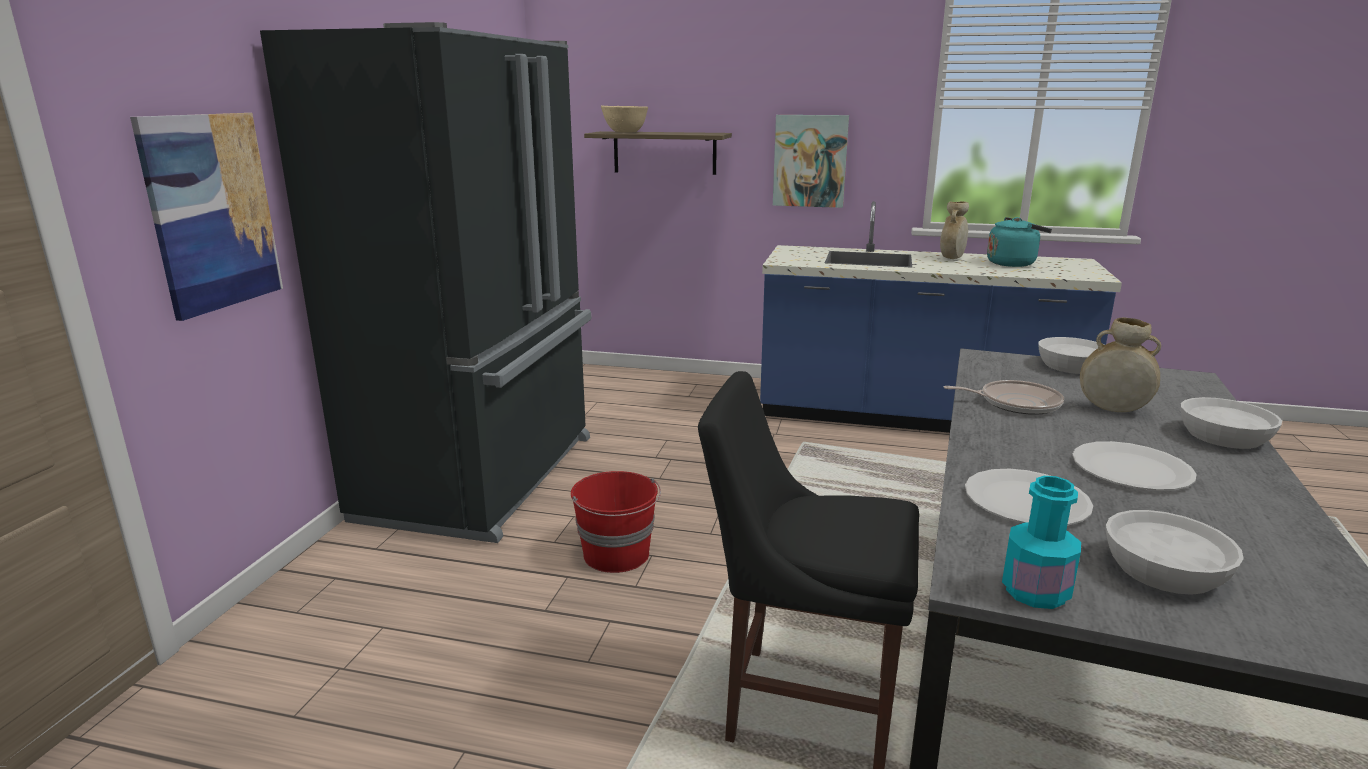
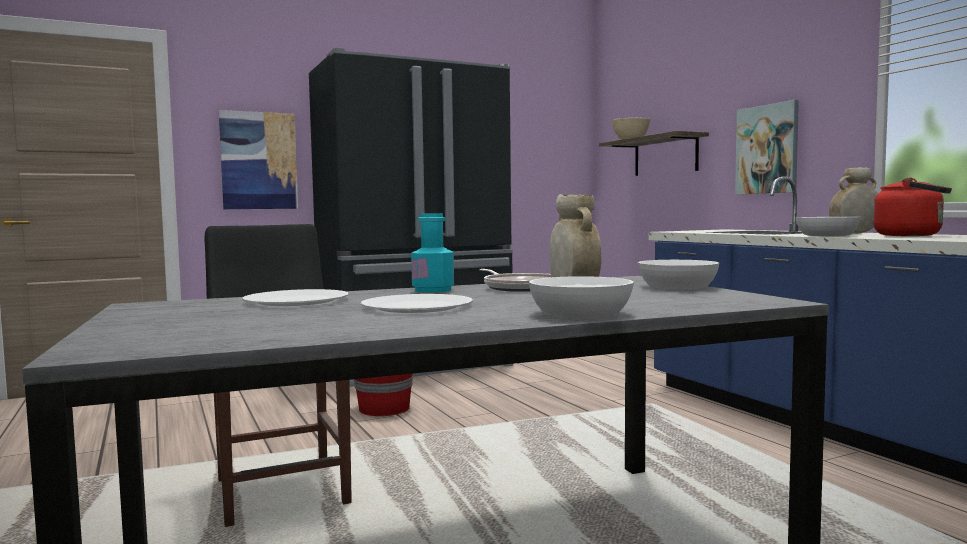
camera: 50 degrees right, 15 degrees down
turquoise kettle [987,217,1052,267] -> red kettle [873,177,952,236]
turquoise bottle [1002,476,1081,609] -> turquoise bottle moved to [411,213,454,293]
white bowl [1106,510,1244,595] -> white bowl moved to [796,217,861,236]

